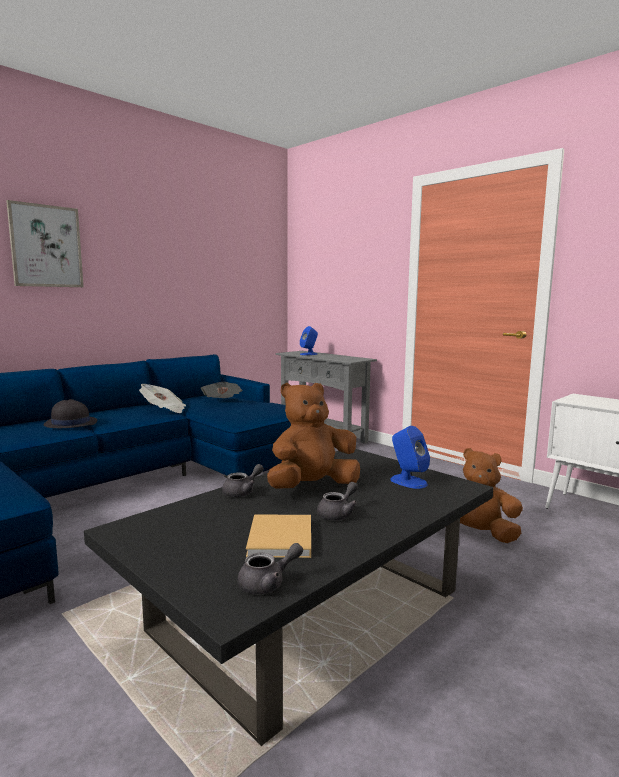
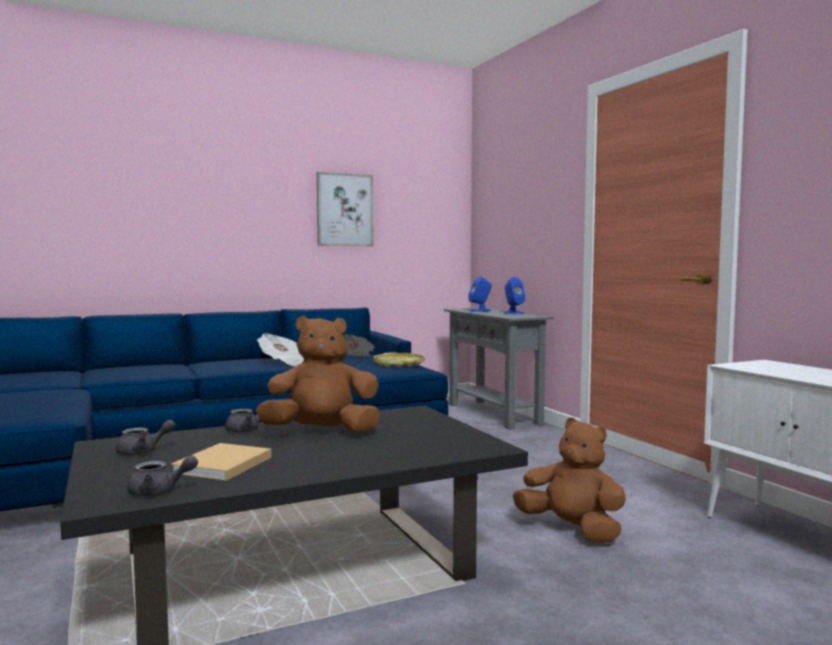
camera: 20 degrees right, 5 degrees down
picture [6,200,84,287] -> picture moved to [317,172,374,246]
black hat [44,399,97,428] -> none
grey teapot [317,482,358,521] -> grey teapot moved to [116,420,176,456]
blue speaker [390,426,430,489] -> blue speaker moved to [504,277,525,314]
none -> yellow tray [374,353,425,367]

